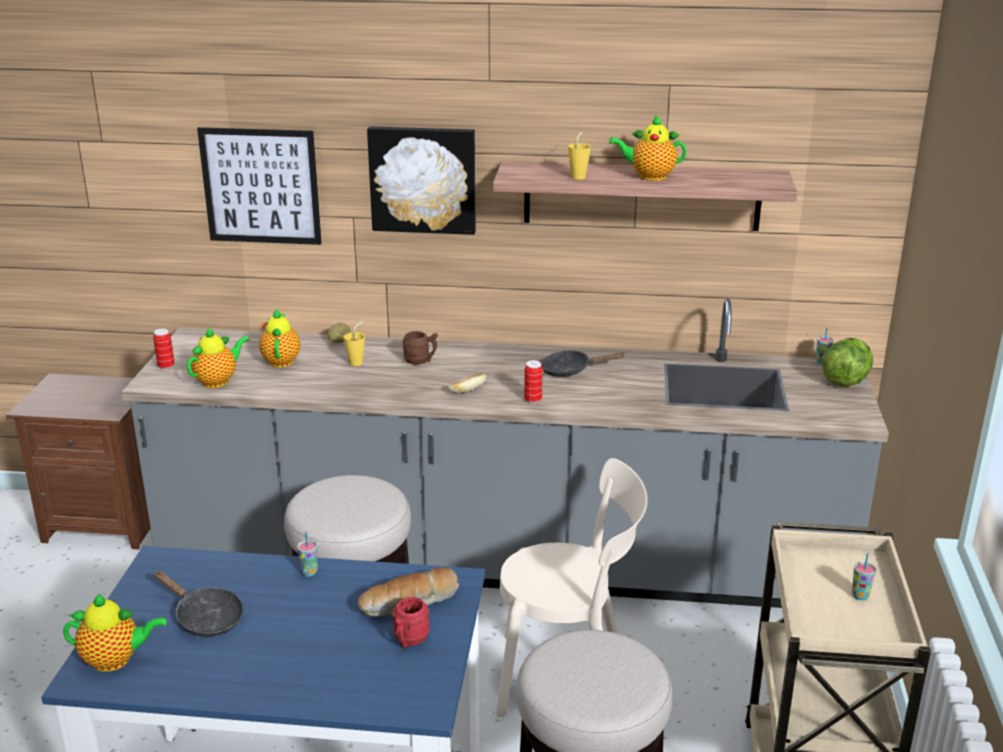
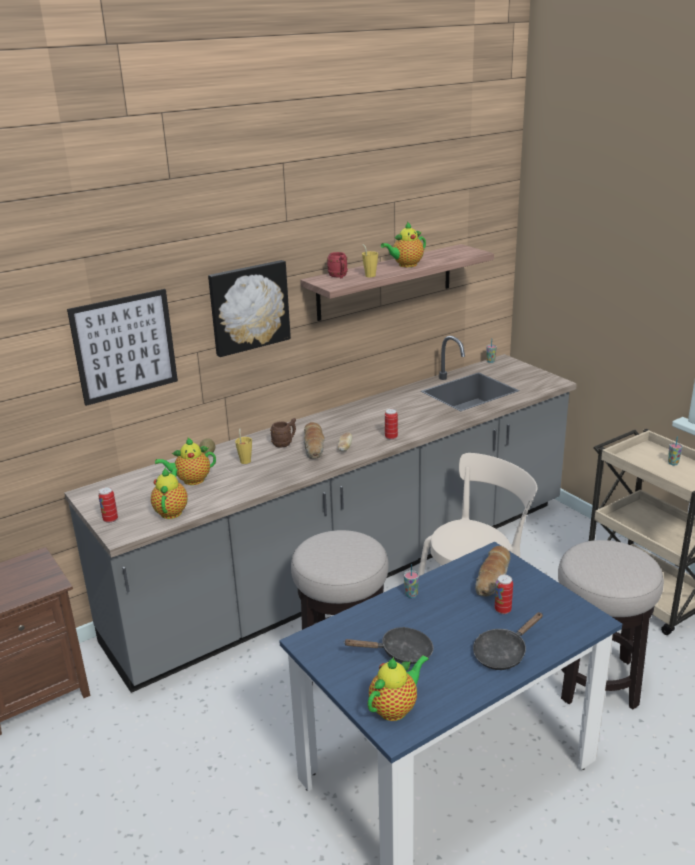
camera: 40 degrees left, 0 degrees up
teapot [259,308,300,368] -> teapot turned 60 degrees counterclockwise [155,437,216,485]
red mug [392,597,430,649] -> red mug moved to [327,252,348,278]
black frying pan [541,351,626,377] -> black frying pan moved to [473,612,543,670]
lettuce [822,338,873,386] -> none
none -> bread [304,422,325,459]
none -> can [495,575,513,614]

